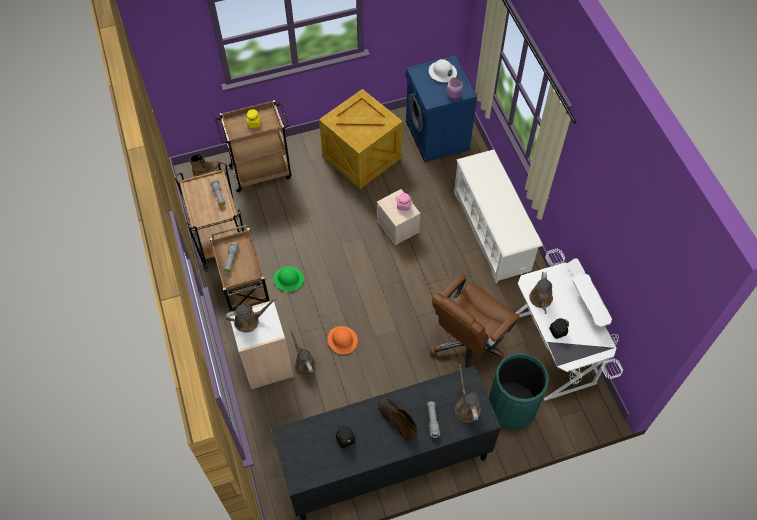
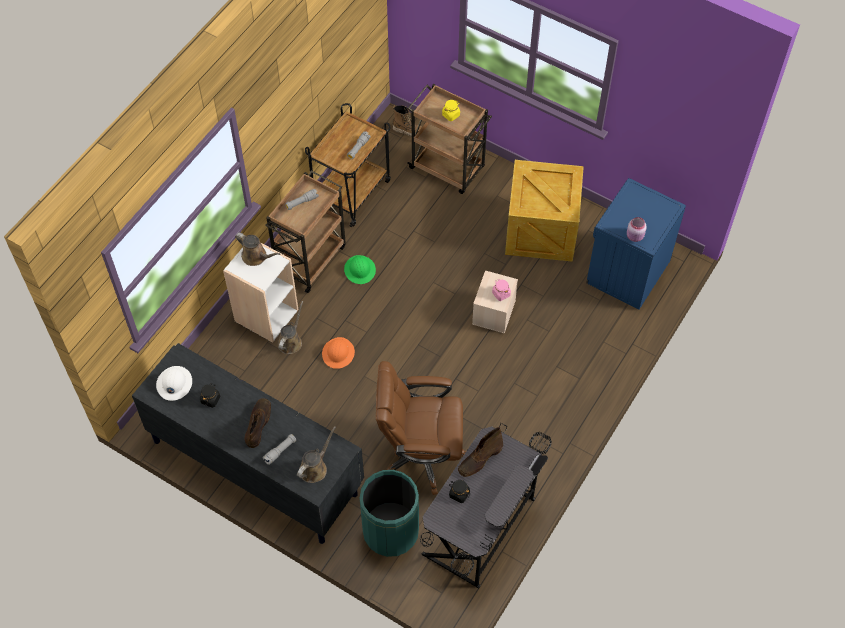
camera: 50 degrees right, 0 degrees up
white hard hat [429,59,457,83] -> white hard hat moved to [156,366,192,401]
white shoe rack [454,149,543,283] -> none
white desk [515,249,623,401] -> black desk [420,423,552,588]
brown watering can [529,272,553,314] -> brown boot [458,427,503,477]

